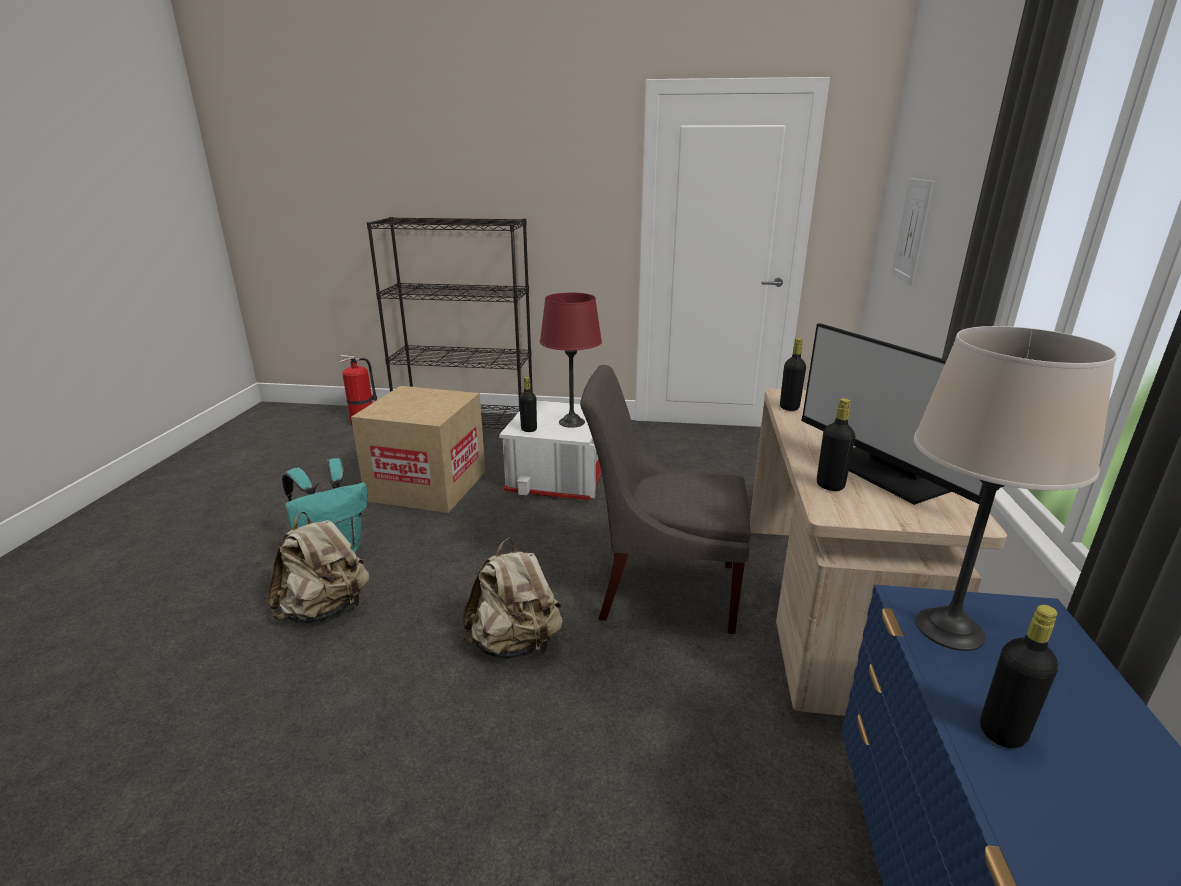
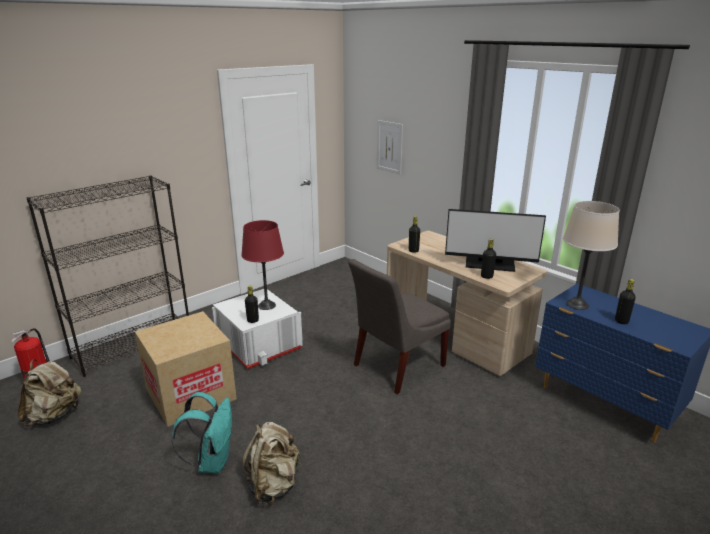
camera: 50 degrees left, 0 degrees up
beige backpack [462,538,563,659] -> beige backpack moved to [18,359,81,427]

